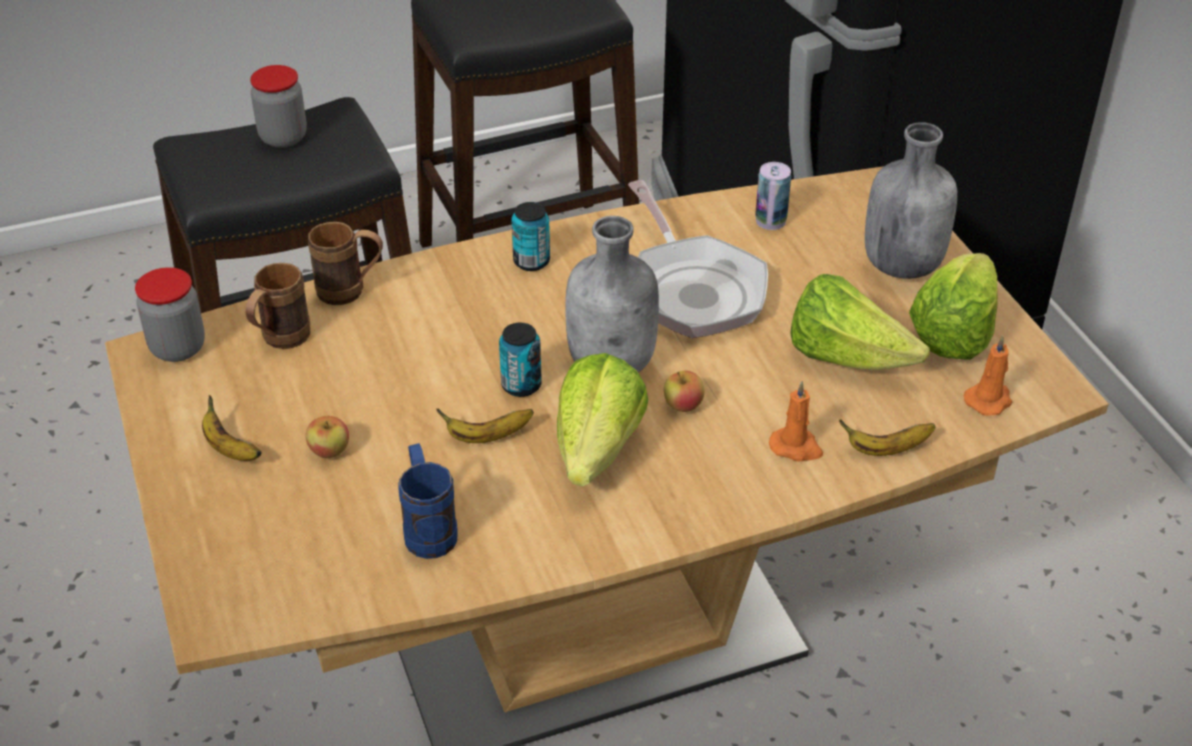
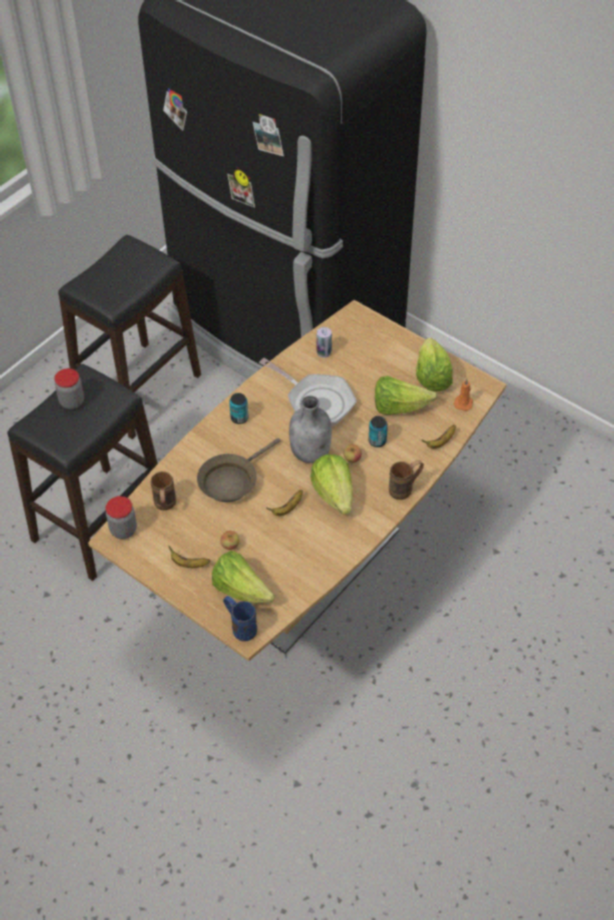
camera: 30 degrees left, 10 degrees up
brown mug [308,222,383,305] -> brown mug moved to [389,460,424,500]
blue mug [398,443,458,559] -> blue mug moved to [223,596,257,641]
can [499,323,542,397] -> can moved to [369,416,388,447]
orange candle [769,381,823,462] -> none
grey bottle [865,122,957,279] -> none
none -> brown frying pan [197,438,281,502]
none -> lettuce [212,551,275,603]

